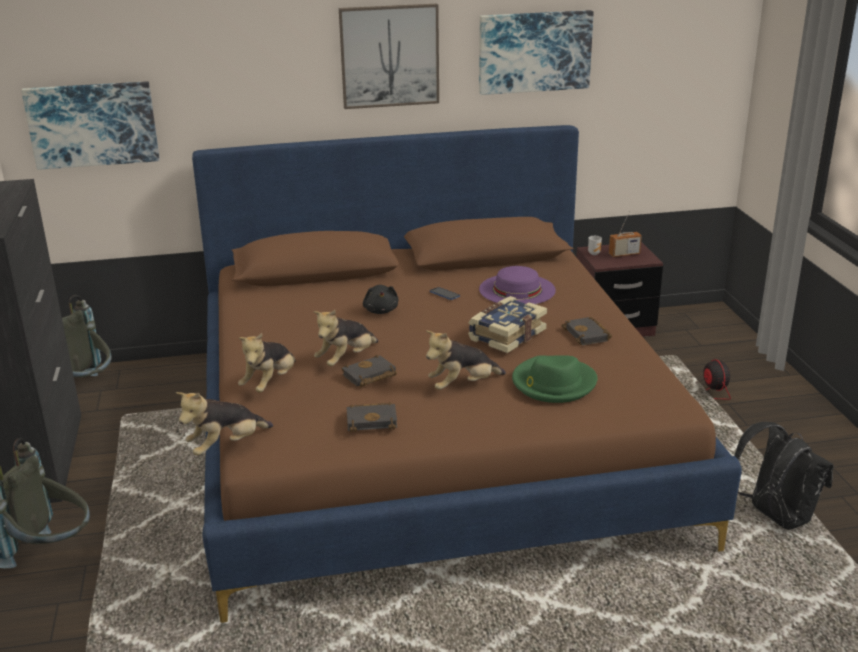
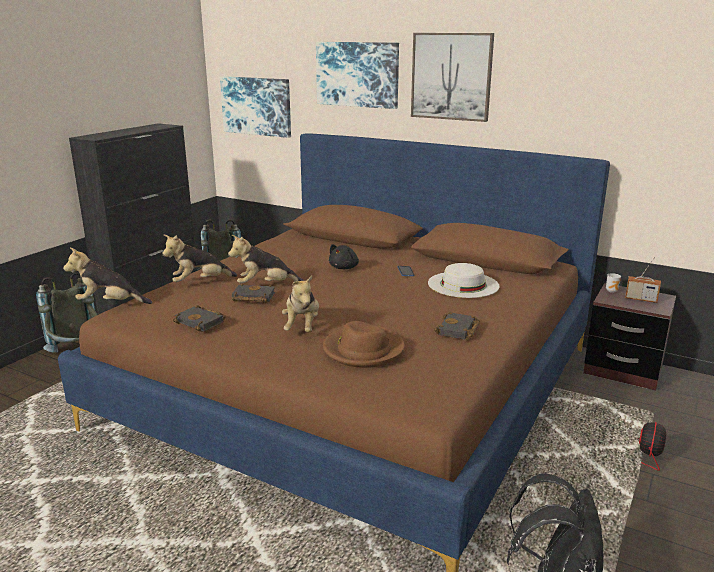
camera: 40 degrees right, 5 degrees down
plush toy [426,330,506,390] -> plush toy turned 105 degrees counterclockwise [282,276,319,332]
book [468,296,547,353] -> none
picture [479,10,594,95] -> picture moved to [316,42,399,109]
purple hat [479,266,556,304] -> white hat [428,263,499,298]
green hat [512,355,598,403] -> brown hat [323,321,405,368]

